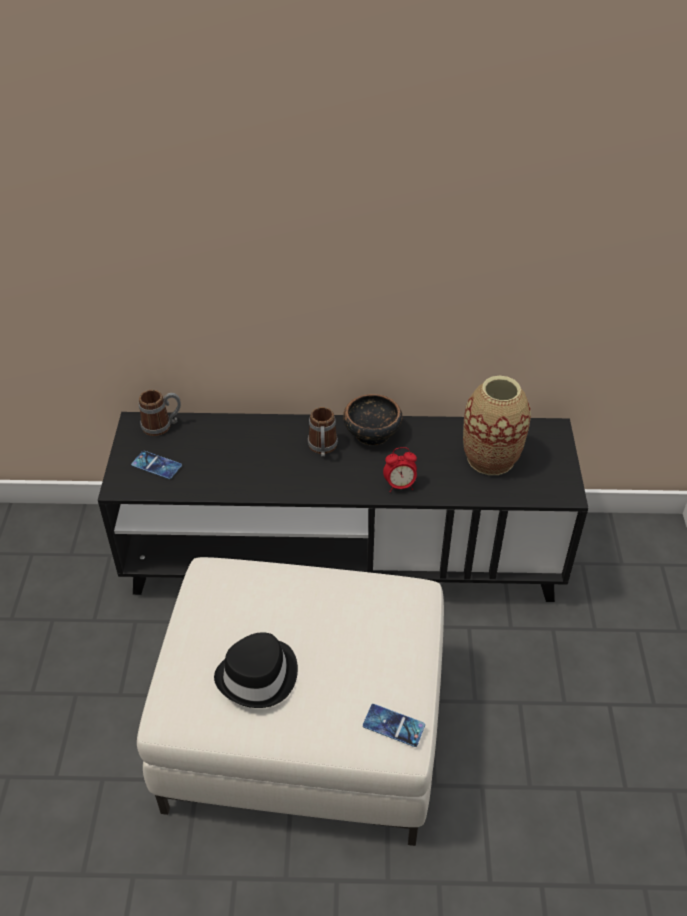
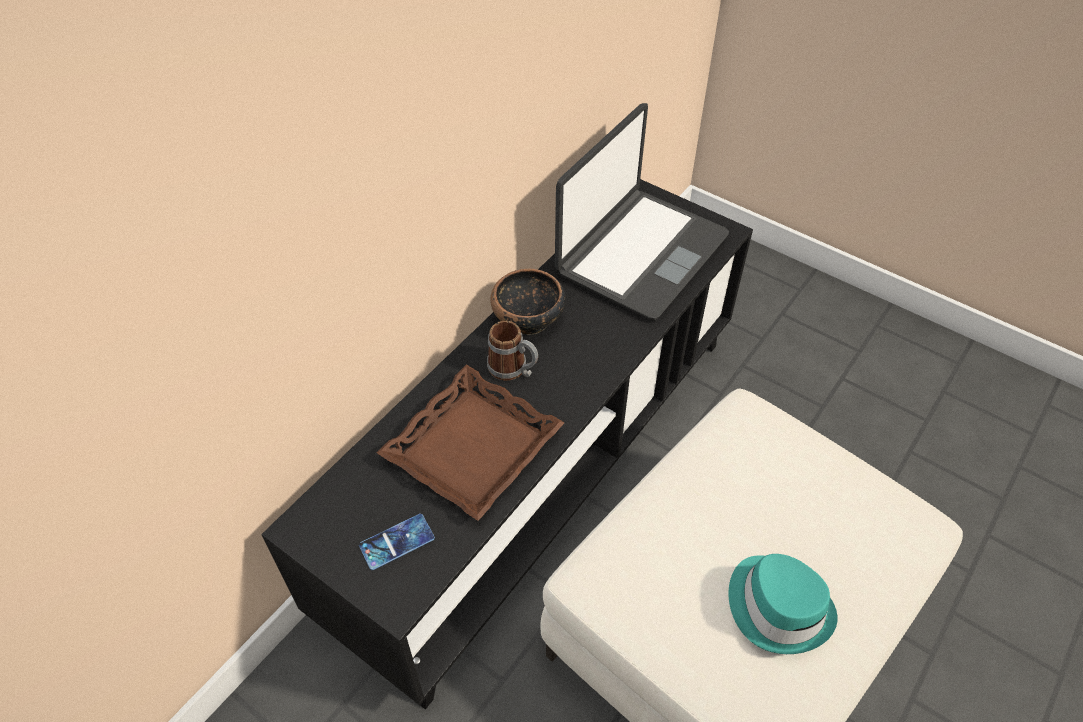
camera: 55 degrees left, 5 degrees up
mug [139,390,181,436] -> none
black hat [214,632,298,708] -> turquoise hat [729,554,838,654]
phone [363,704,425,747] -> none
alarm clock [383,447,417,492] -> none
vase [463,376,531,475] -> laptop [555,103,729,321]
none -> brown tray [377,365,565,521]

